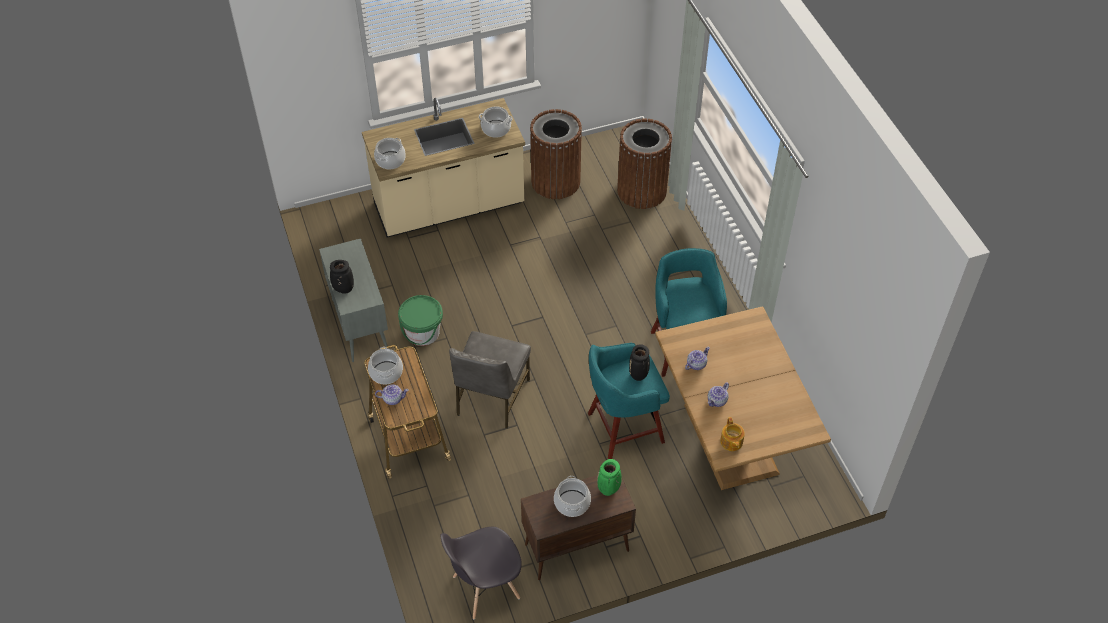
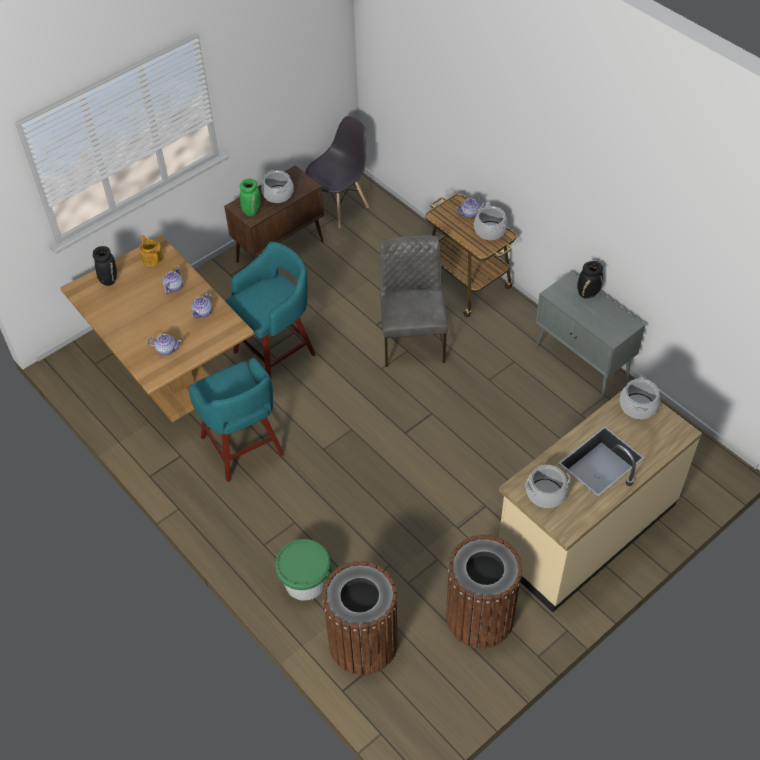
camera: 160 degrees right, 0 degrees up
green bucket [398,295,443,346] -> green bucket moved to [275,539,334,601]
black vase [629,344,650,381] -> black vase moved to [93,246,117,286]
none -> teapot [147,334,182,355]

